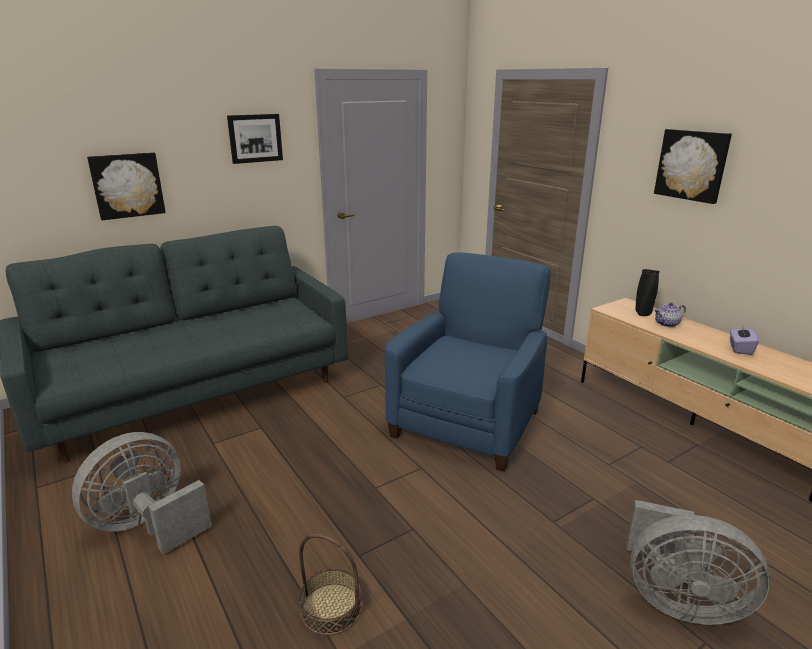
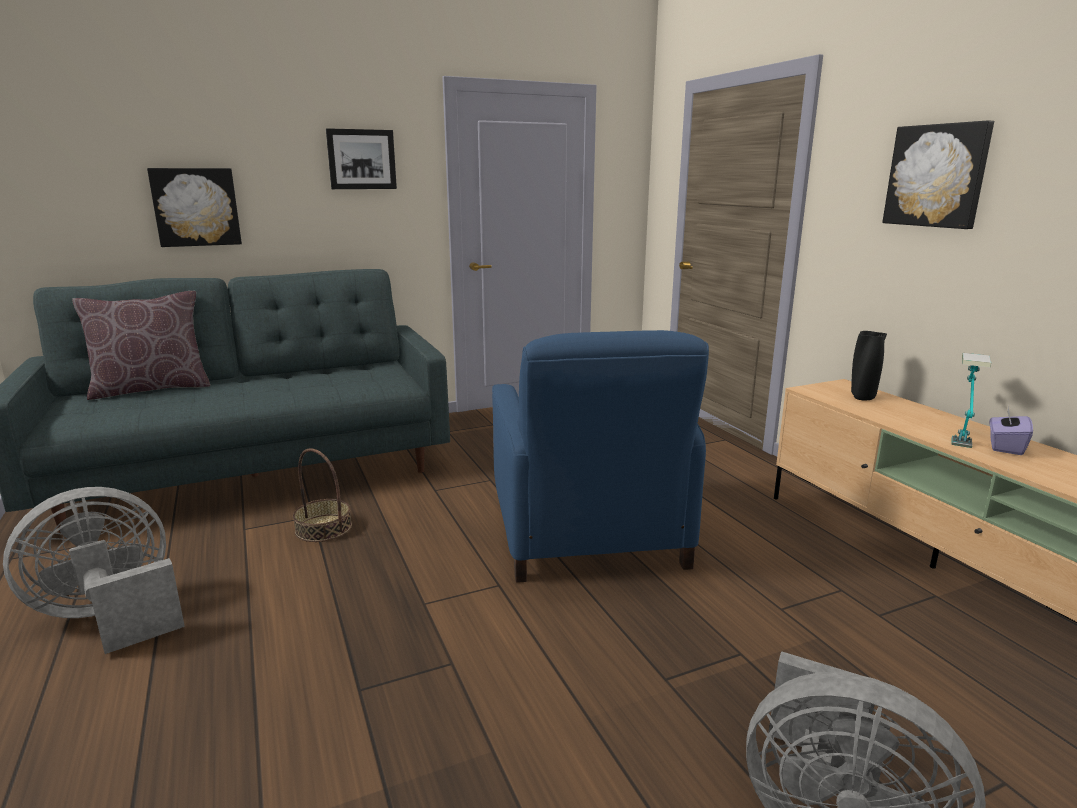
camera: 10 degrees right, 5 degrees down
basket [299,534,362,635] -> basket moved to [293,448,352,542]
blue armchair [385,252,551,472] -> blue armchair turned 135 degrees clockwise [492,330,709,583]
teapot [654,302,686,327] -> none
none -> brown pillow [72,291,210,400]
none -> table lamp [951,353,991,448]

